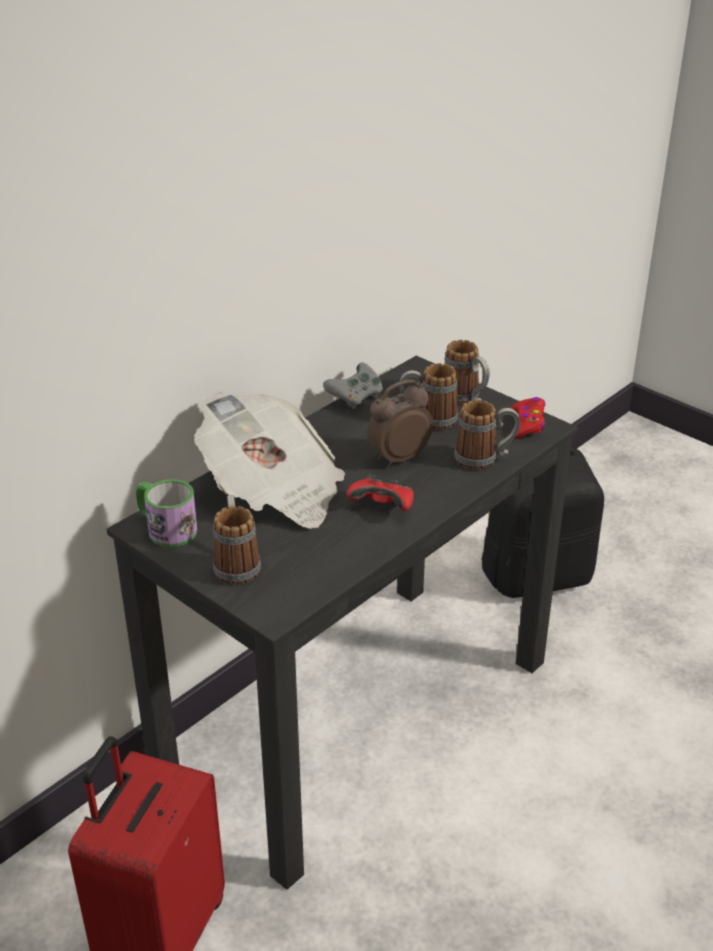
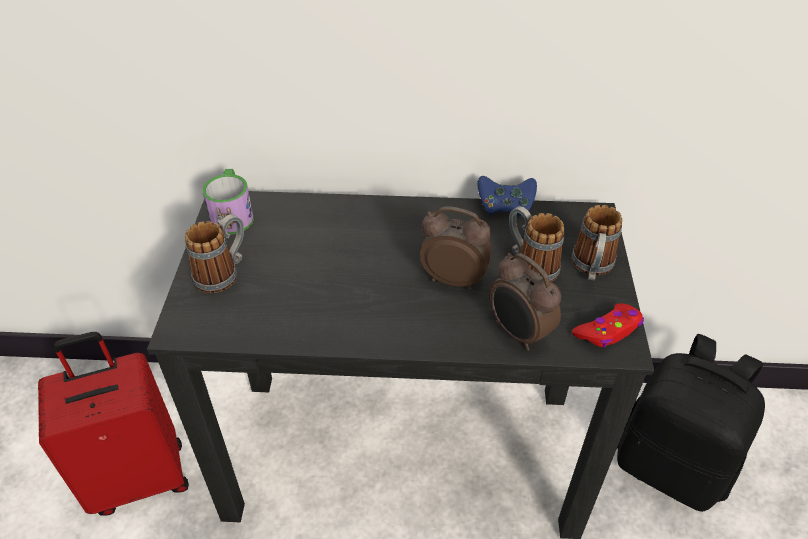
camera: 50 degrees right, 10 degrees up
newspaper [194,393,345,529] -> none
grey game controller [323,362,383,409] -> blue game controller [477,176,537,217]
red game controller [346,475,414,511] -> none
mug [454,400,520,470] -> alarm clock [489,253,561,351]

